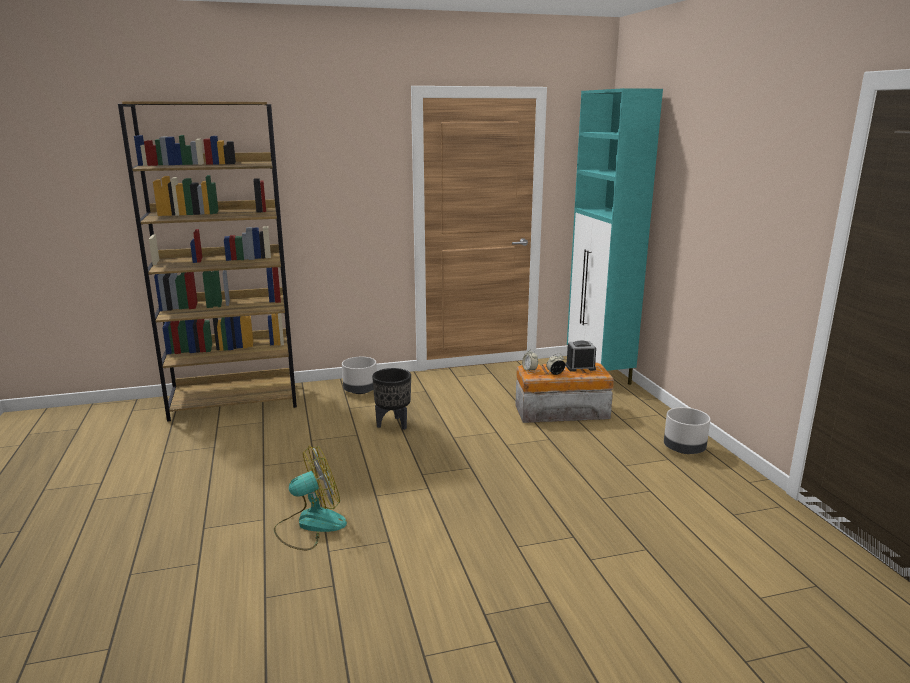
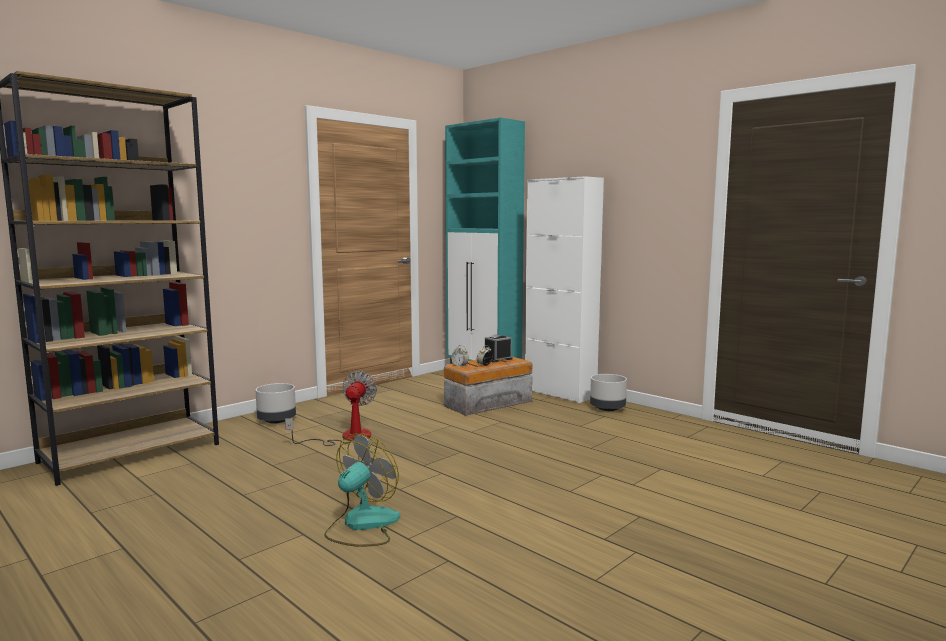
camera: 30 degrees left, 10 degrees down
black planter [372,368,411,430] -> fan [285,371,377,446]
none -> white cabinet [525,176,604,403]

